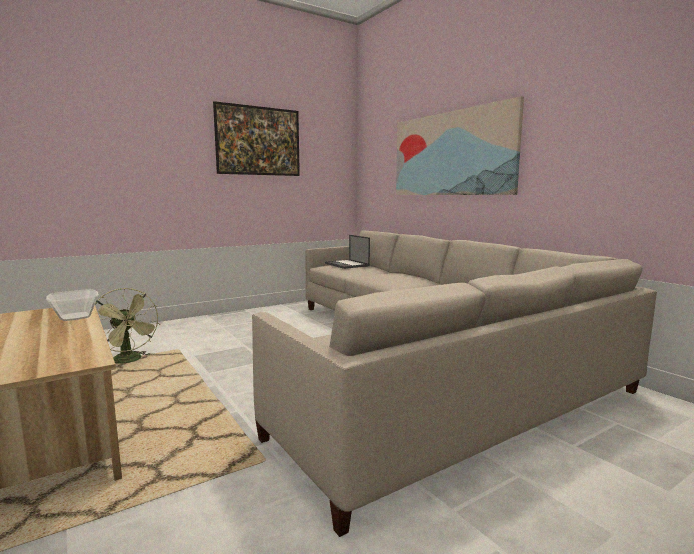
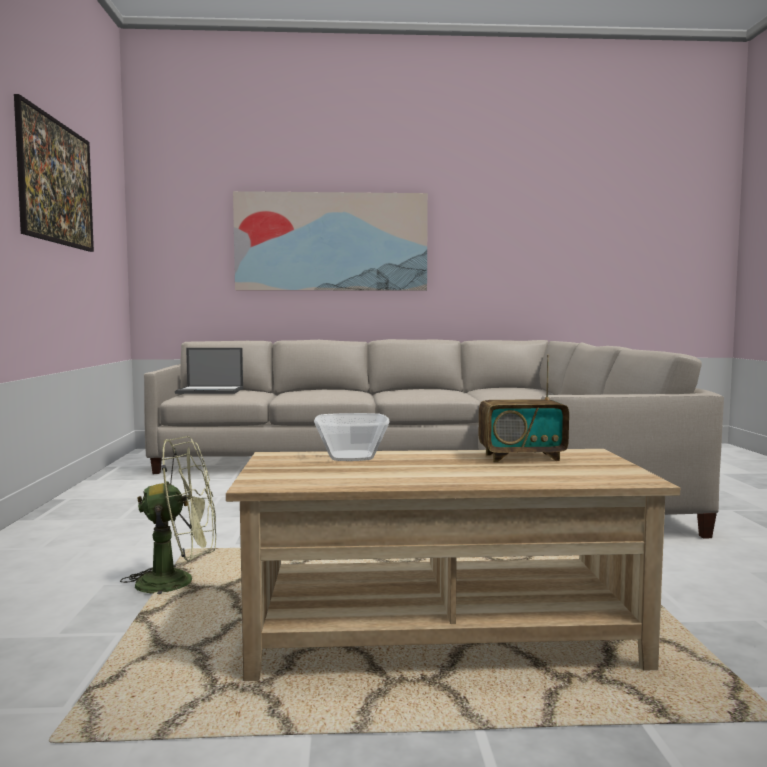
camera: 60 degrees left, 5 degrees down
none -> radio [479,355,569,462]

